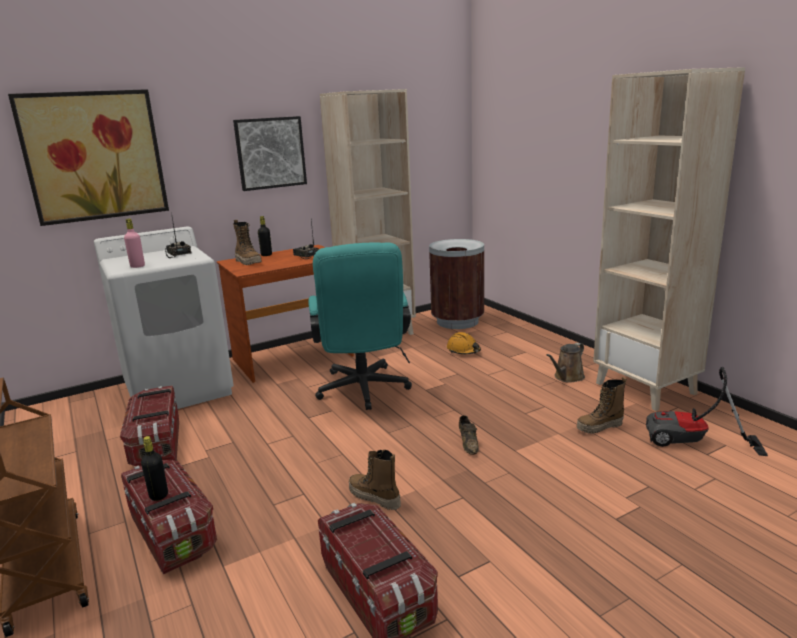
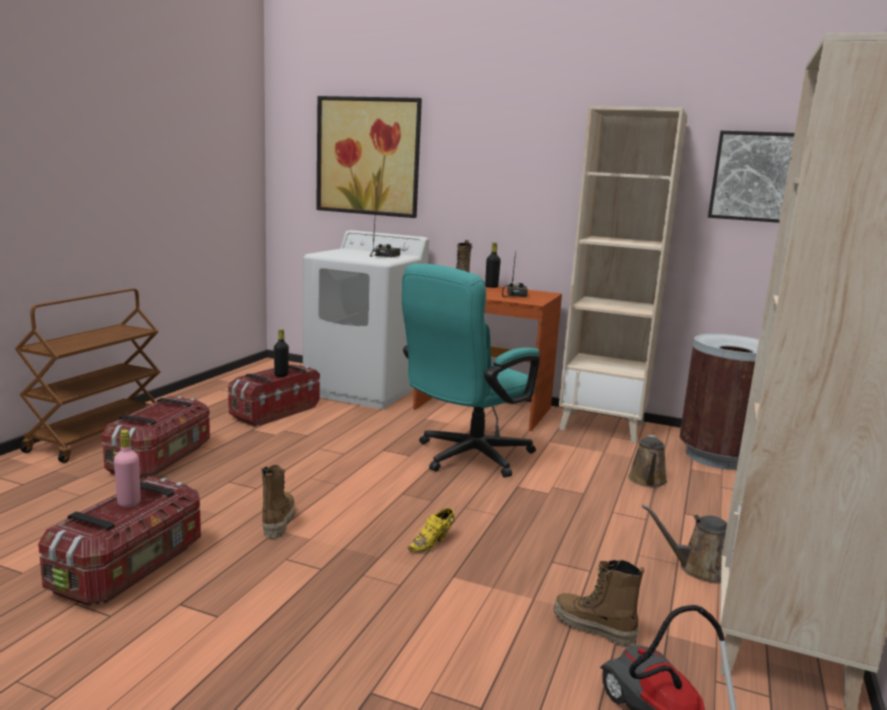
camera: 50 degrees right, 5 degrees down
pink bottle [124,219,145,268] -> pink bottle moved to [114,430,141,508]
black bottle [141,436,168,501] -> black bottle moved to [274,329,289,377]
picture [233,116,307,191] -> picture moved to [708,131,795,223]
orange hard hat [447,332,481,355] -> brown watering can [628,435,667,488]
brown shoe [459,415,479,455] -> yellow shoe [407,508,455,553]

